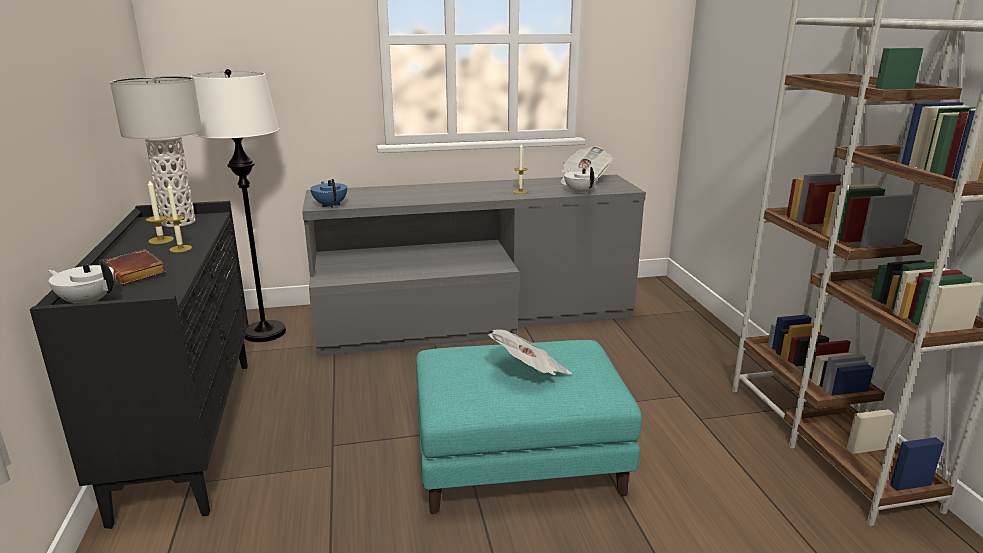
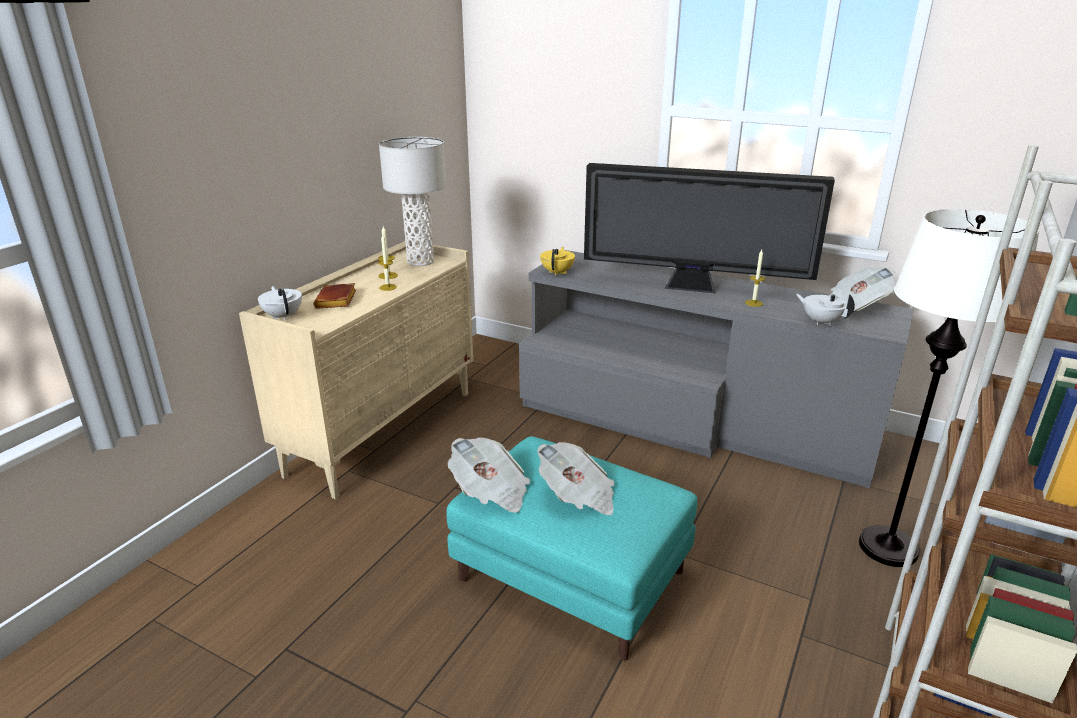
camera: 40 degrees right, 5 degrees up
black cabinet [30,201,249,529] -> beige cabinet [239,241,473,499]
white floor lamp [191,69,286,342] -> white floor lamp moved to [859,209,1039,567]
blue teapot [310,179,347,208] -> yellow teapot [540,247,575,276]
white teapot [564,167,598,195] -> white teapot turned 60 degrees counterclockwise [796,294,855,325]
none -> newspaper [448,437,530,513]
none -> television [584,163,835,293]

